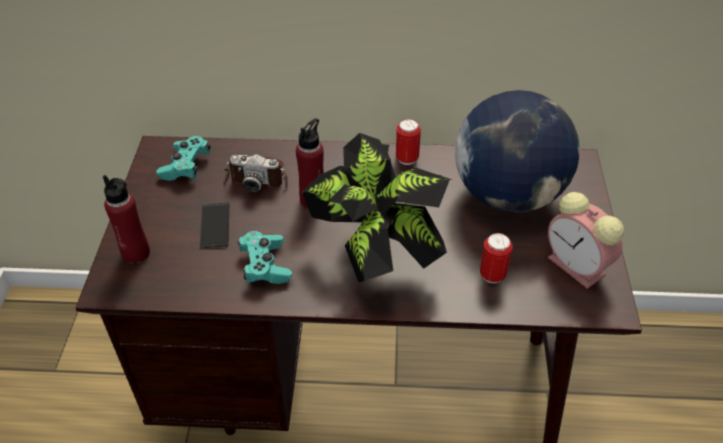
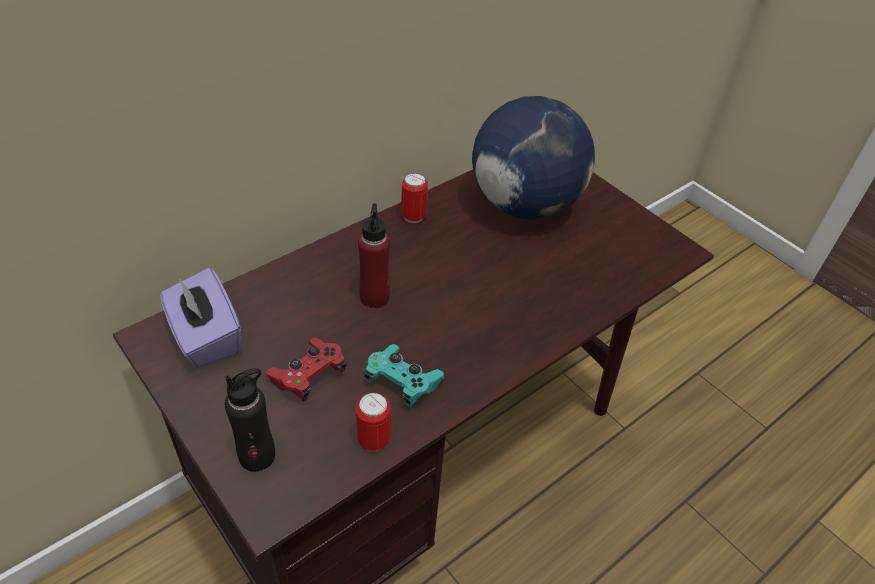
camera: 45 degrees left, 0 degrees up
red bottle [103,175,150,264] -> black bottle [225,368,275,472]
turquoise game controller [156,136,210,181] -> purple tissue box [160,268,242,368]
phone [200,202,229,249] -> red game controller [266,337,347,402]
camera [225,154,288,192] -> none
potted plant [302,133,452,282] -> none
can [480,233,513,283] -> can moved to [356,392,391,451]
alarm clock [548,192,624,289] -> none

